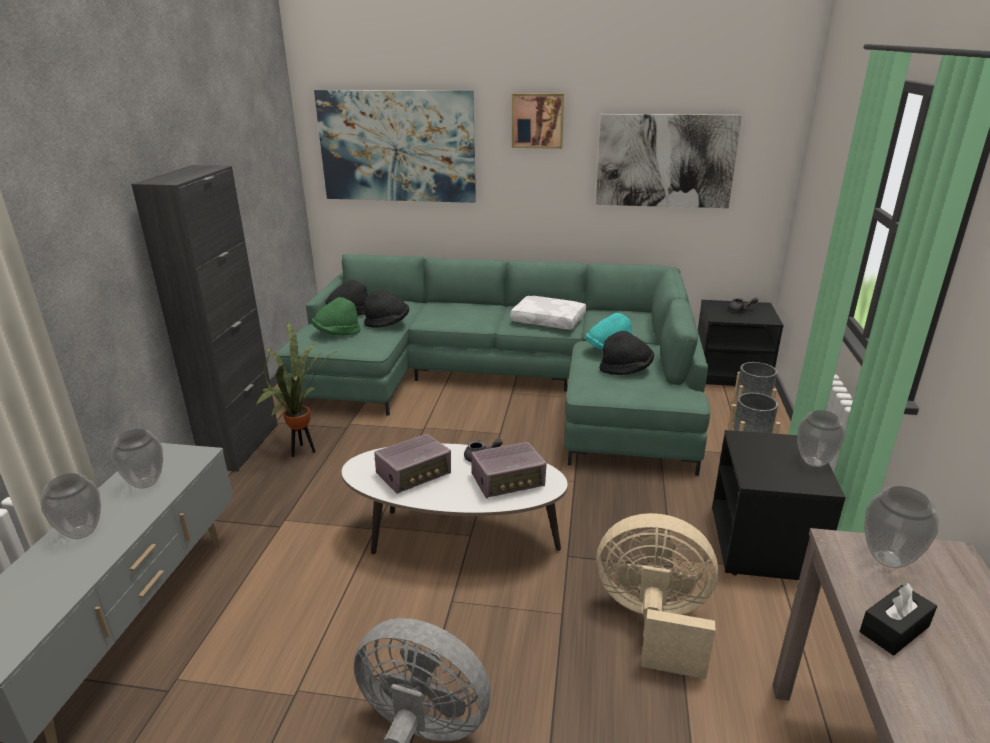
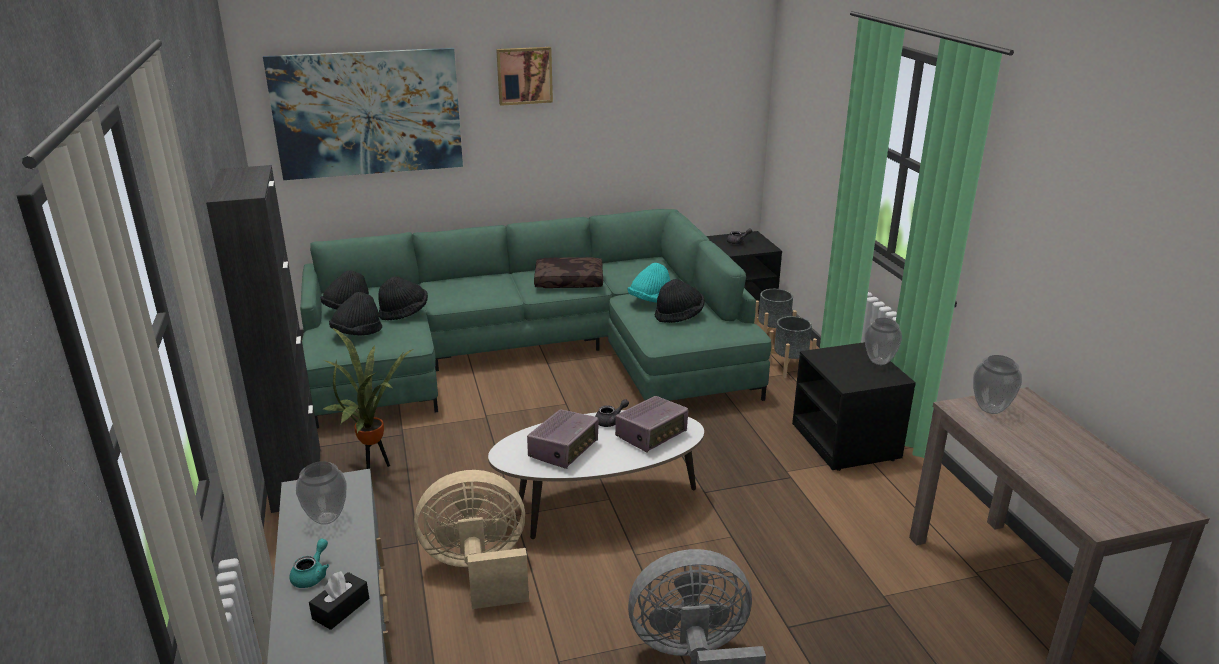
camera: 25 degrees left, 0 degrees up
vase [41,473,101,539] -> turquoise teapot [289,539,329,588]
green hat [312,297,361,336] -> black hat [329,292,382,336]
white pillow [510,296,586,329] -> brown pillow [534,257,603,288]
picture [596,114,742,208] -> none
beige fan [596,513,719,679] -> beige fan moved to [414,470,529,609]
black tissue box [859,583,937,655] -> black tissue box moved to [309,571,369,630]

